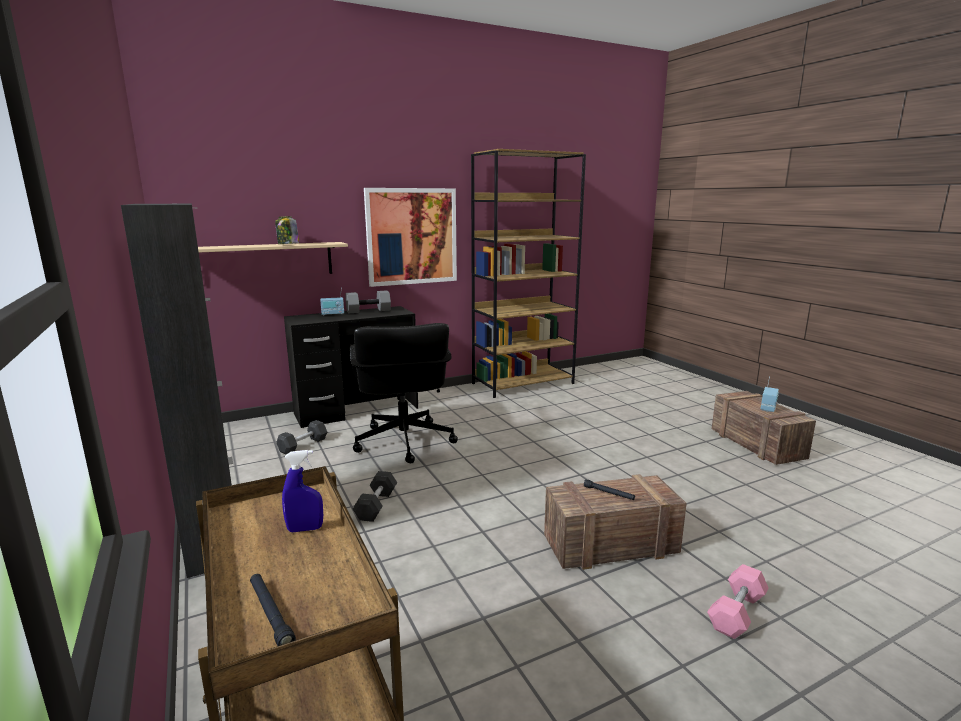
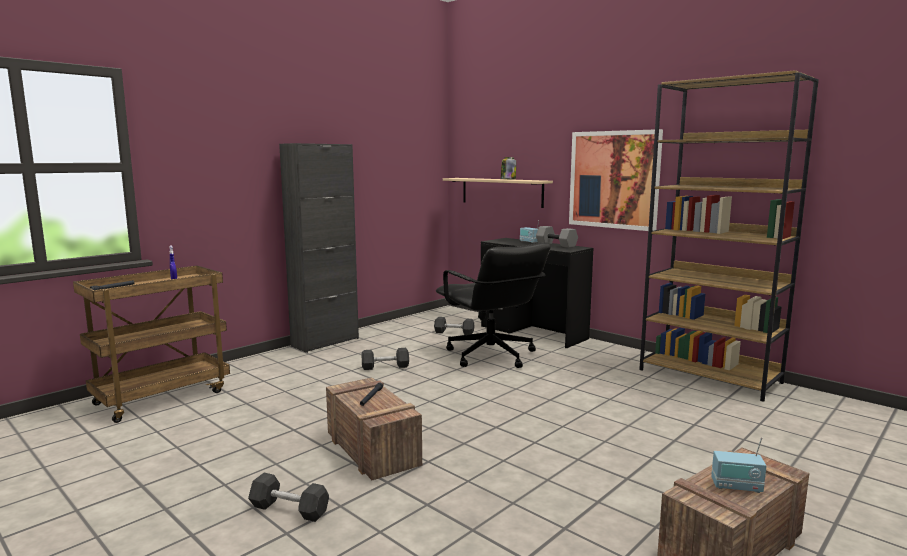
camera: 70 degrees right, 5 degrees down
black office chair [350,323,458,463] -> black office chair turned 90 degrees counterclockwise [436,242,551,368]
pink dumbbell [707,564,768,639] -> grey dumbbell [248,473,329,522]

